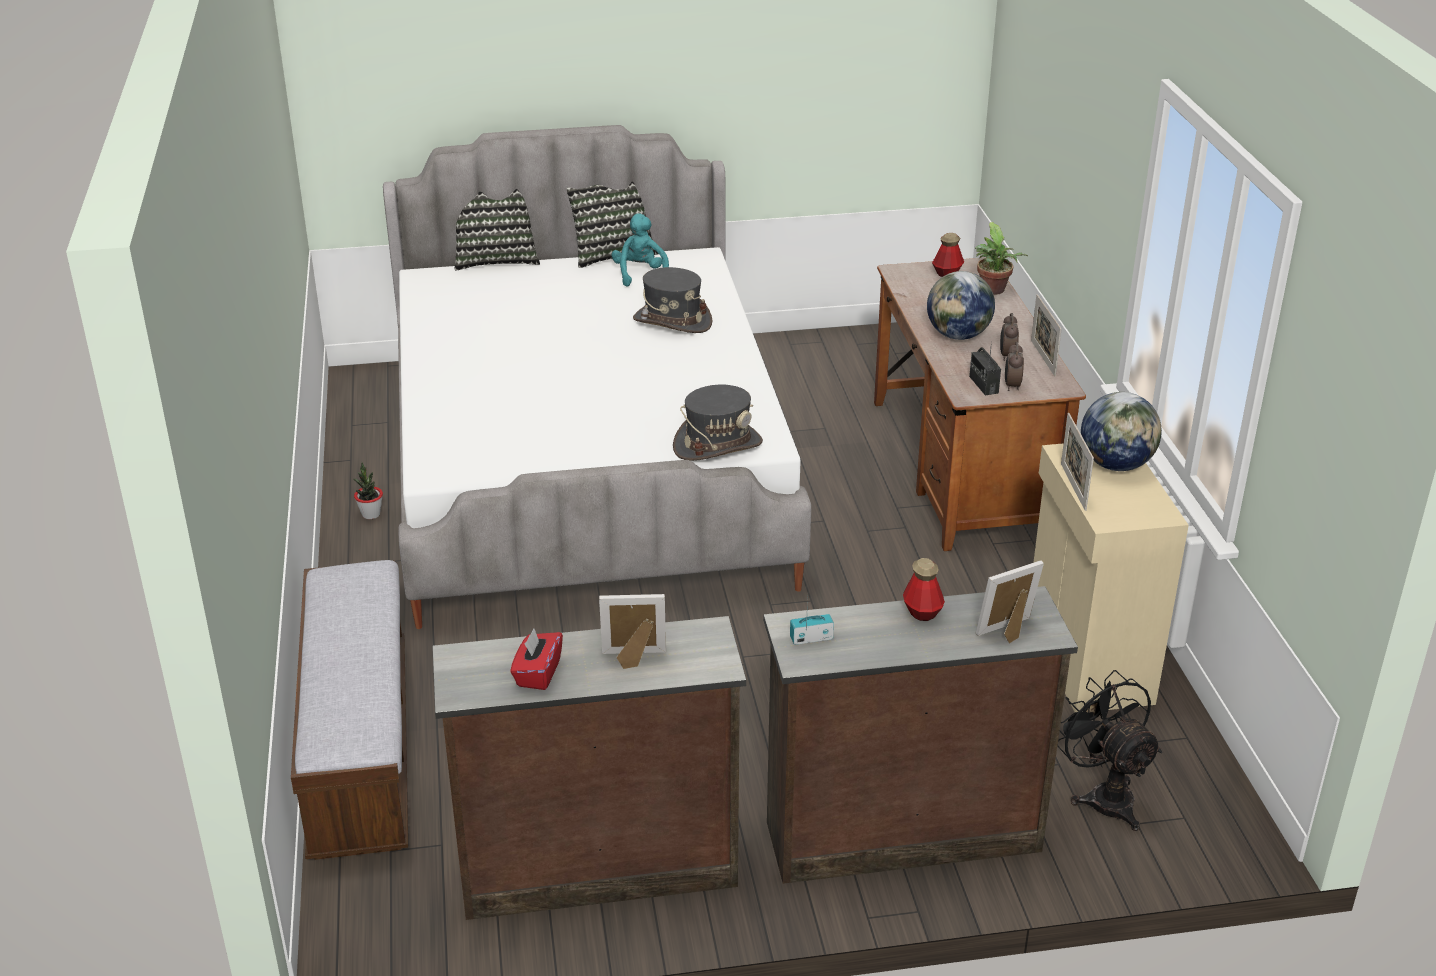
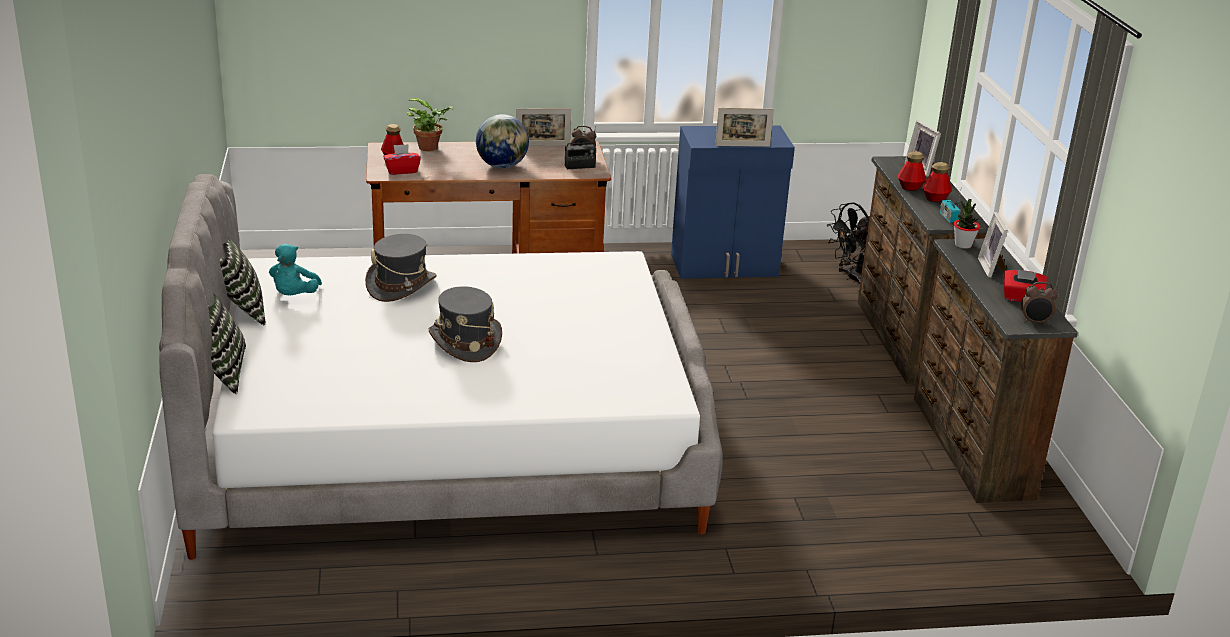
camera: 90 degrees left, 5 degrees down
bench [291,560,408,860] -> none
potted plant [354,462,383,519] -> potted plant moved to [954,199,980,249]
turquoise plush toy [612,213,669,287] -> turquoise plush toy turned 75 degrees counterclockwise [269,244,322,295]
grey hat [673,385,763,461] -> grey hat moved to [429,286,502,362]
alarm clock [1000,313,1019,361] -> alarm clock moved to [1021,282,1058,325]
beige cabinet [1033,443,1189,712] -> blue cabinet [671,126,795,279]
globe [1081,392,1162,471] -> none
none -> red tissue box [383,144,421,175]
none -> bottle [922,162,952,202]

